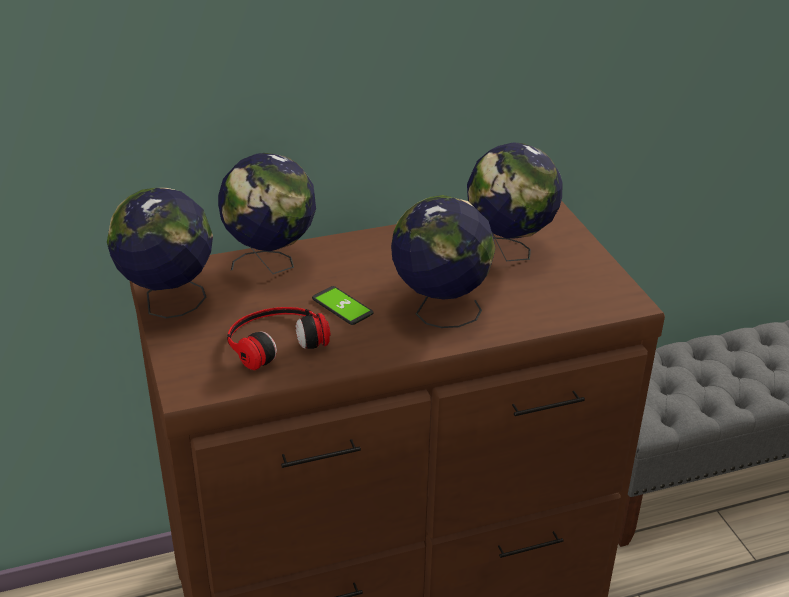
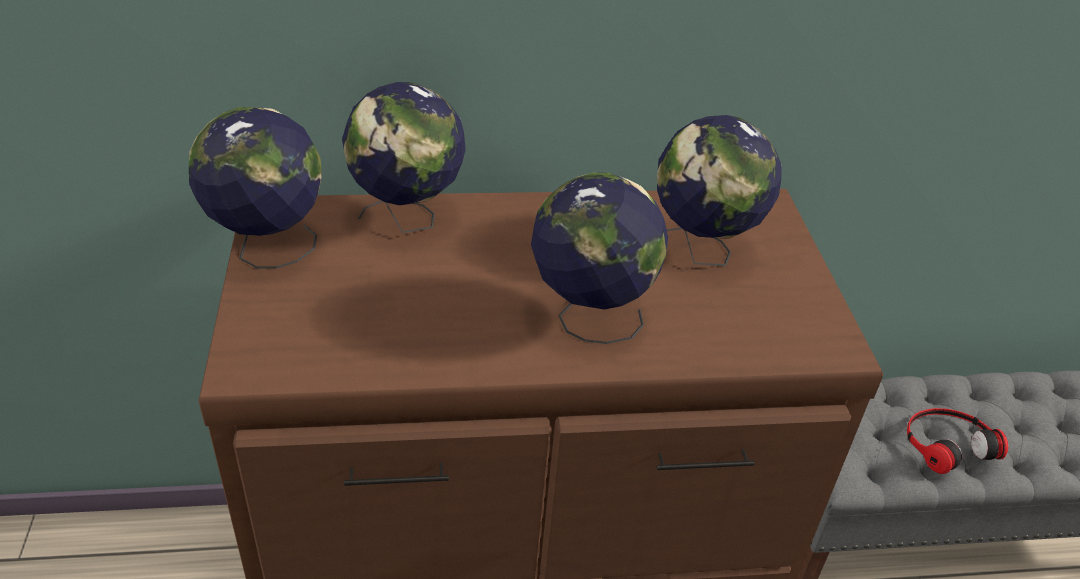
camera: 10 degrees right, 5 degrees up
headphones [227,307,330,370] -> headphones moved to [907,408,1008,474]
phone [312,286,373,325] -> none

